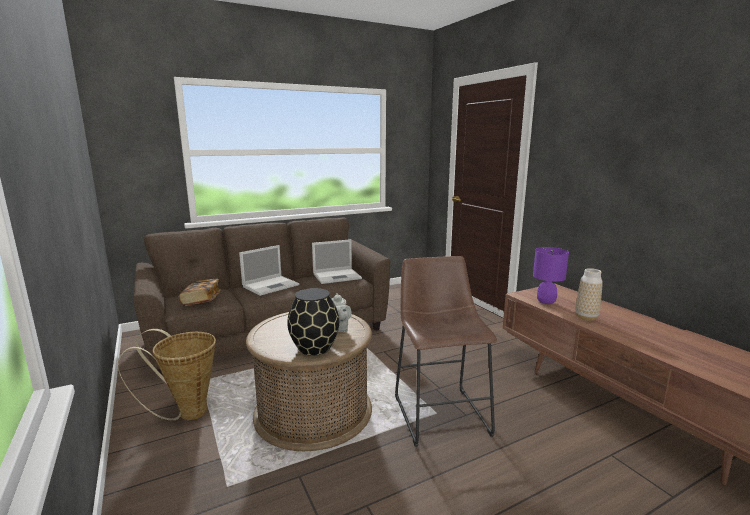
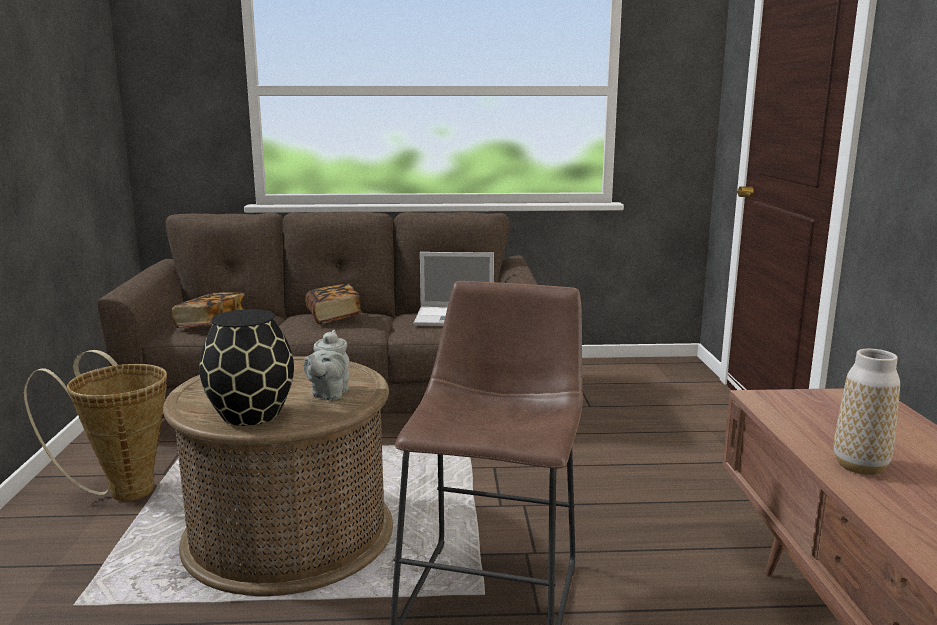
camera: 25 degrees right, 0 degrees up
laptop [239,245,299,296] -> book [305,284,362,324]
purple table lamp [533,247,569,304] -> none

